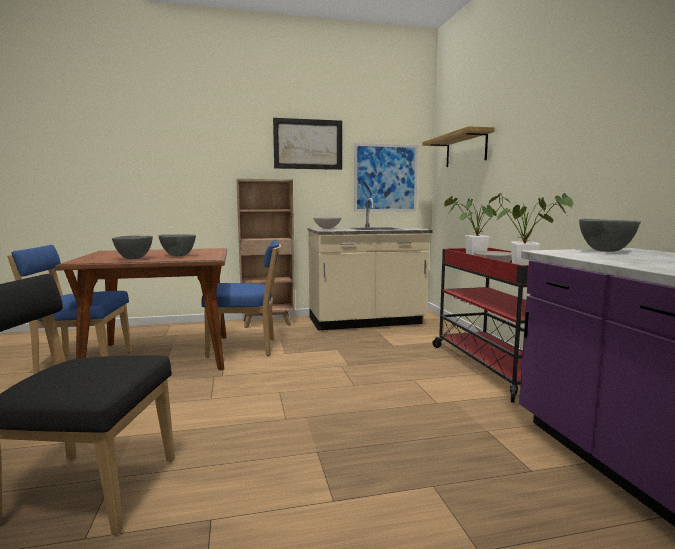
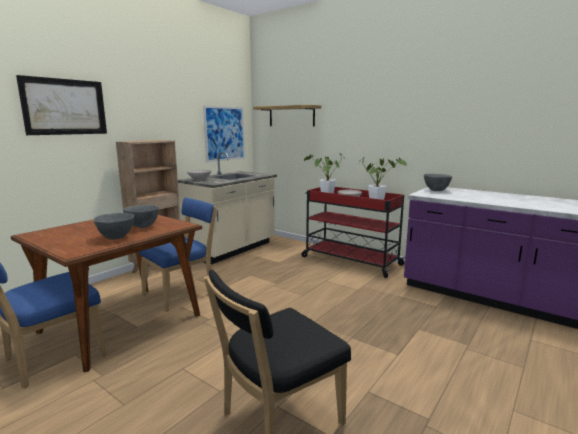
camera: 40 degrees left, 5 degrees up
picture [273,118,342,170] -> picture moved to [16,75,107,135]

